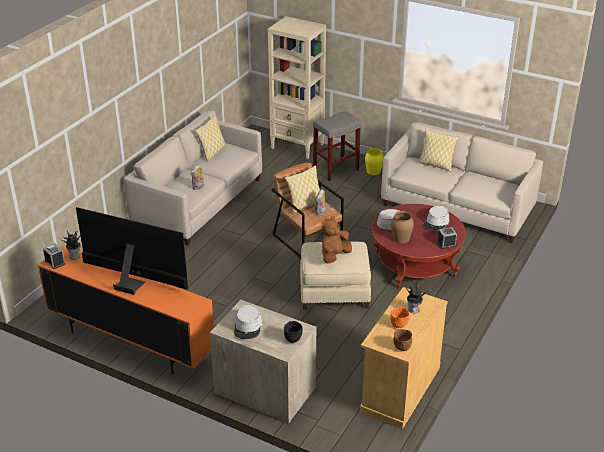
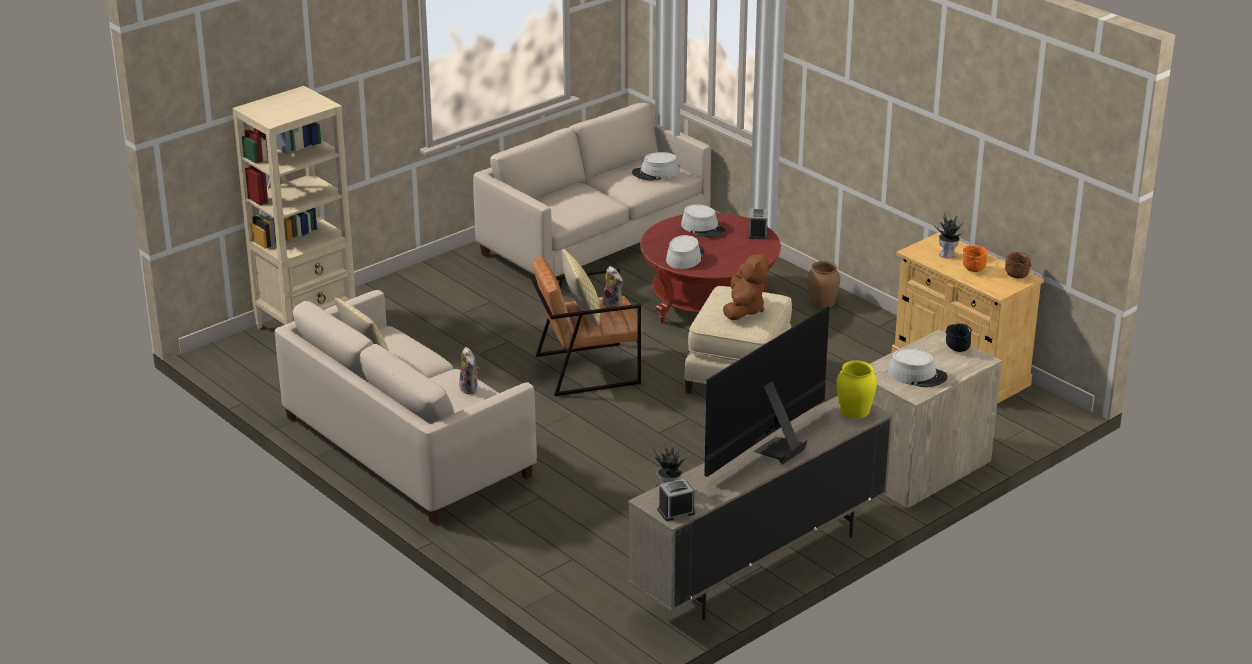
camera: 70 degrees left, 5 degrees down
orange tv stand [38,246,214,374] -> beige tv stand [628,396,893,621]
grey stool [313,111,361,181] -> none
brown plush toy [321,216,352,263] -> brown plush toy turned 135 degrees counterclockwise [723,252,768,320]
yellow vase [365,148,384,175] -> yellow vase moved to [836,361,877,418]
brown vase [391,211,414,243] -> brown vase moved to [807,261,840,308]
pillow [419,129,458,172] -> none
none -> grey hat [632,152,679,181]

